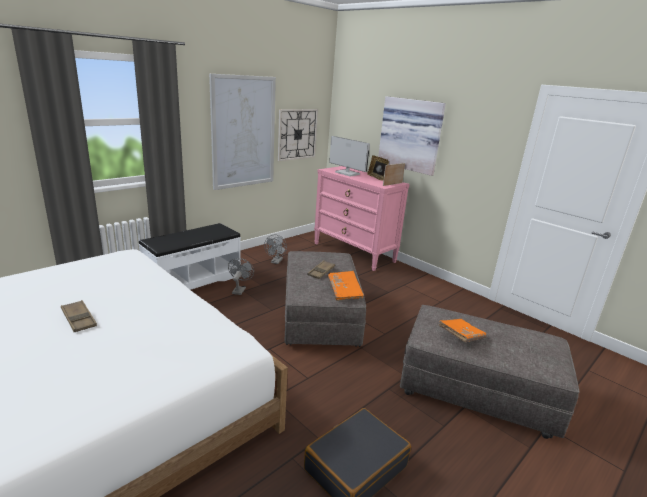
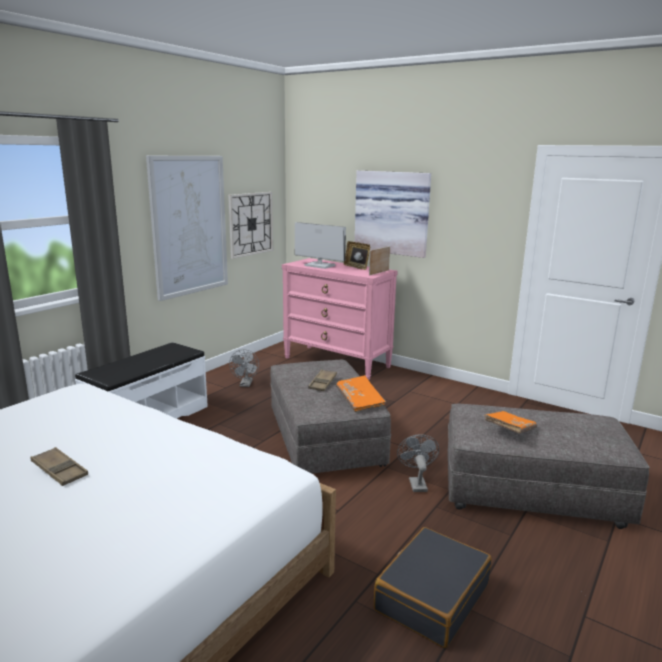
camera: 10 degrees left, 5 degrees down
grey fan [228,258,254,295] -> grey fan moved to [397,434,439,492]

